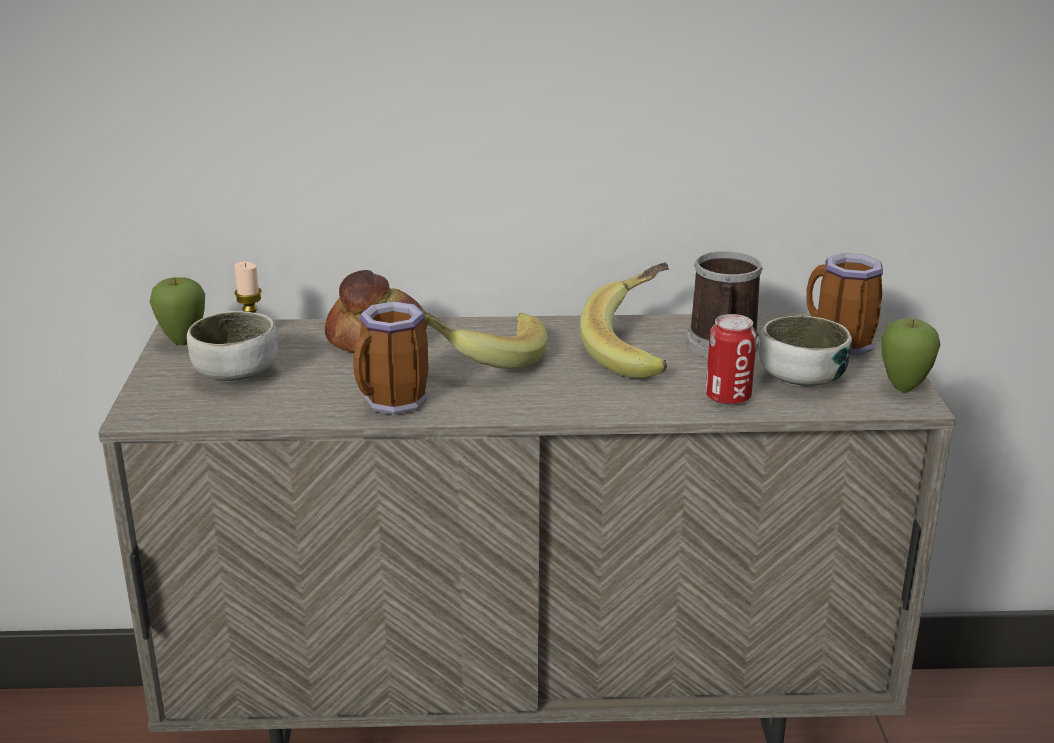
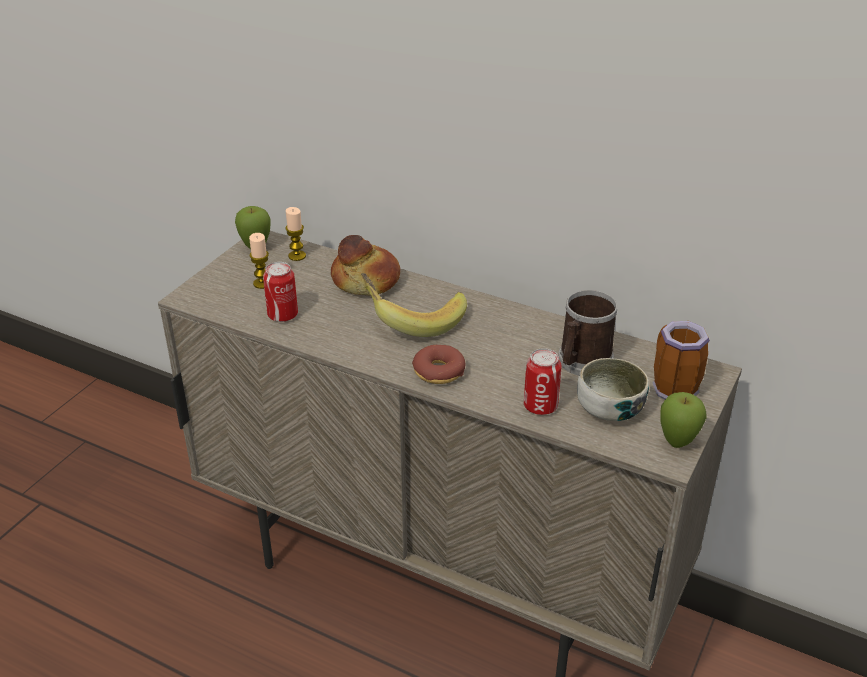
camera: 30 degrees right, 10 degrees up
bowl [187,311,278,382] -> candle [249,233,269,289]
mug [353,301,429,415] -> none
banana [580,263,669,378] -> none
none -> can [263,262,298,322]
none -> donut [412,345,466,384]

